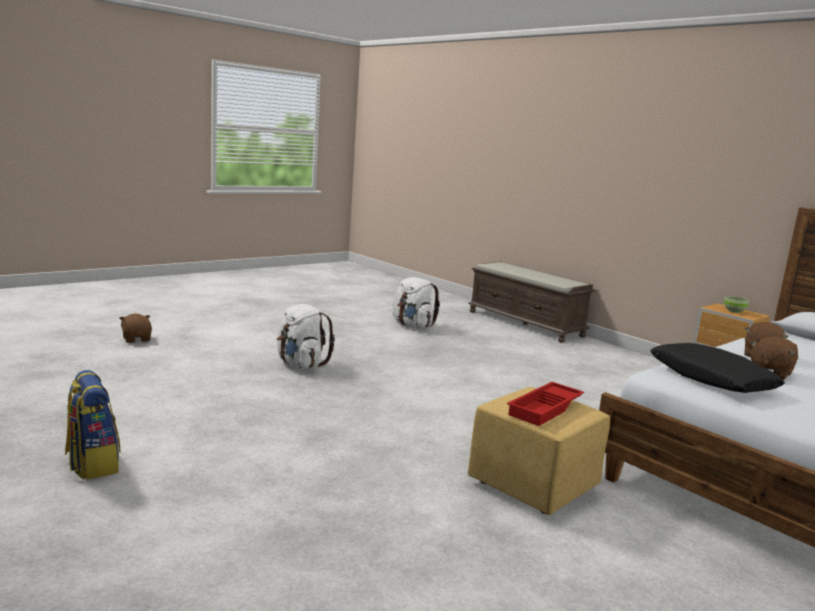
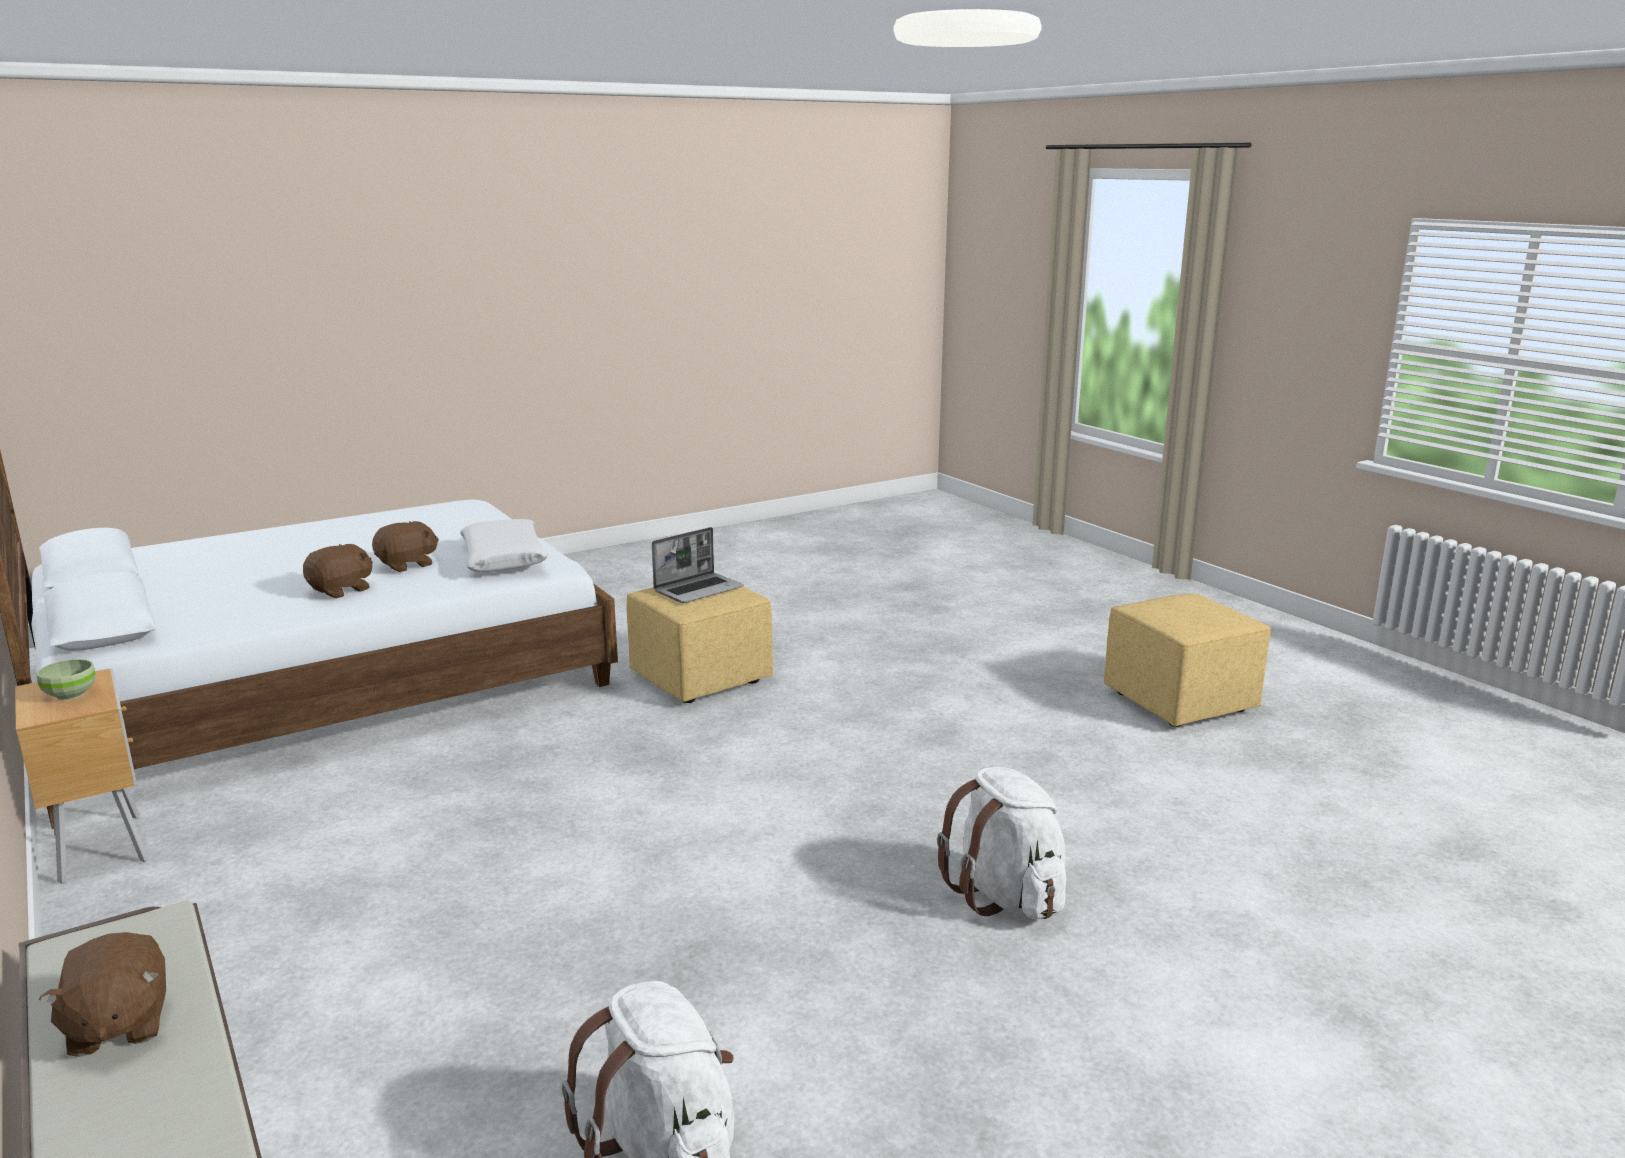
camera: 170 degrees left, 5 degrees up
backpack [65,370,121,480] -> yellow ottoman [1104,593,1271,727]
brown plush toy [119,314,152,343] -> brown plush toy moved to [39,932,166,1057]
red tray [507,382,584,426] -> laptop [652,527,744,603]
black pillow [650,343,785,393] -> white pillow [460,519,548,572]

